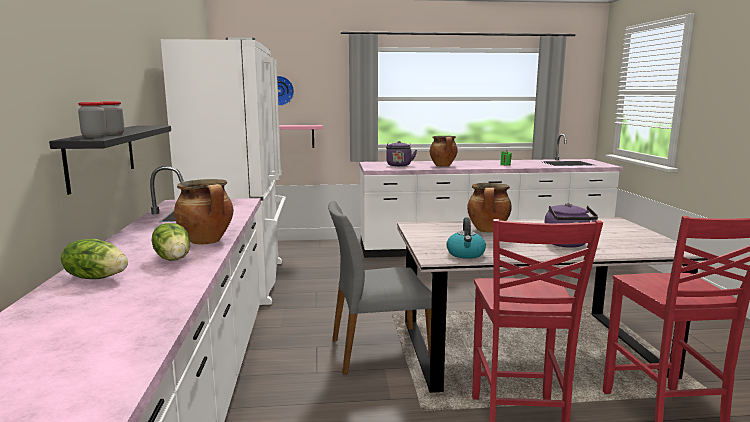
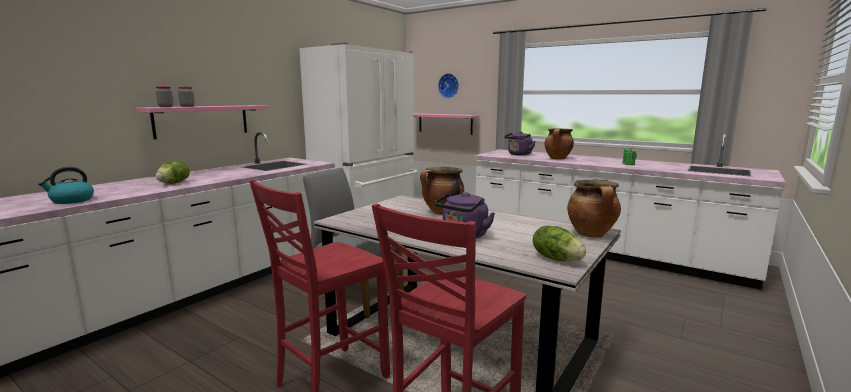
camera: 40 degrees right, 0 degrees up
black shelf [49,126,171,195] -> pink shelf [136,105,268,139]
lettuce [61,239,128,279] -> lettuce moved to [533,226,586,261]
cooking pot [174,179,233,245] -> cooking pot moved to [567,180,621,237]
kettle [446,218,486,259] -> kettle moved to [38,167,94,204]

